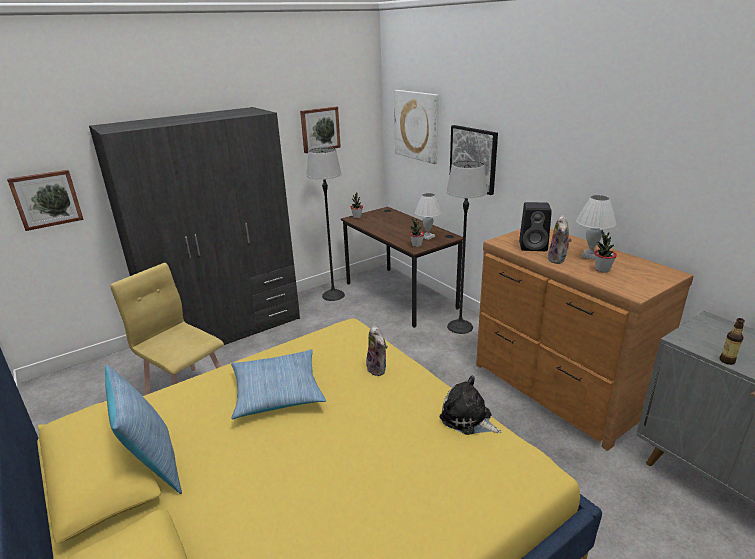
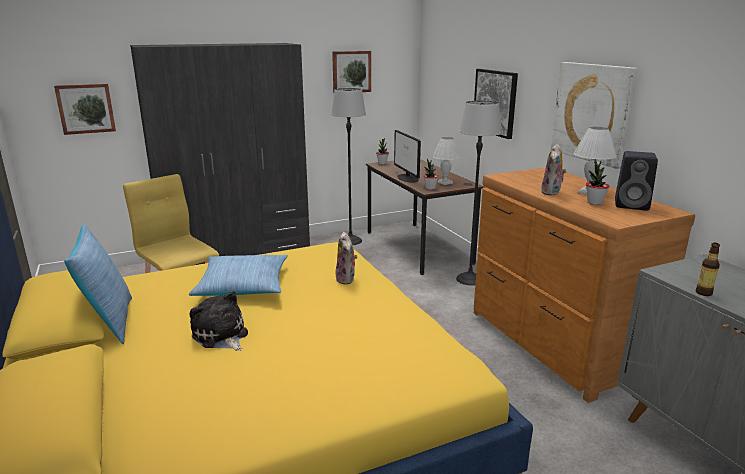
camera: 10 degrees right, 5 degrees down
picture [394,90,439,164] -> picture moved to [551,62,638,169]
plush toy [440,376,502,435] -> plush toy moved to [190,291,248,351]
black speaker [519,202,552,251] -> black speaker moved to [615,151,658,210]
none -> monitor [394,130,421,183]

